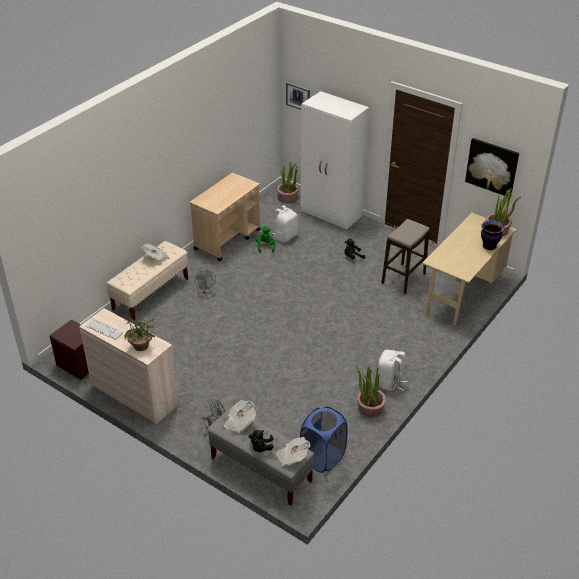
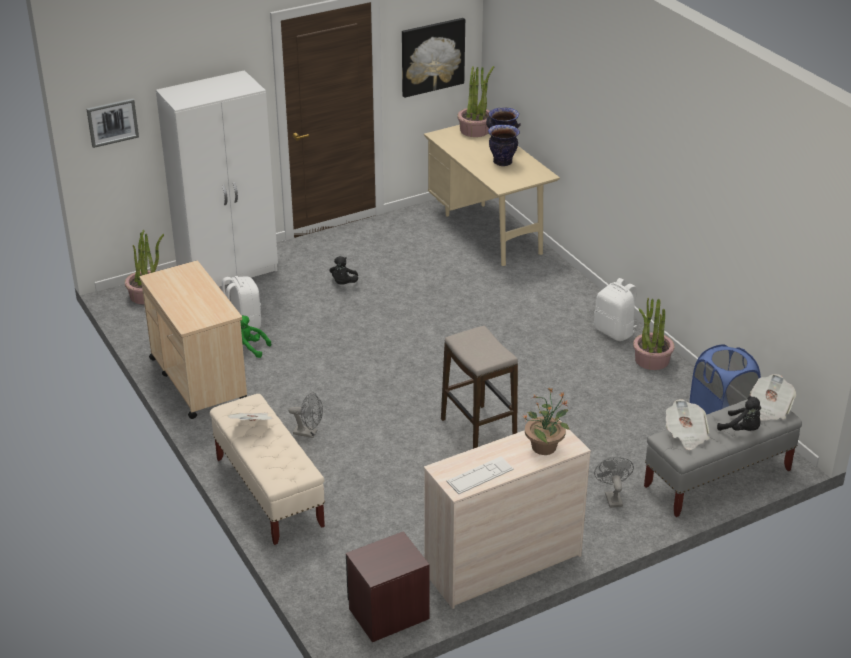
camera: 65 degrees left, 5 degrees down
stool [381,219,430,294] -> stool moved to [441,326,518,449]
none -> vase [488,125,520,166]

